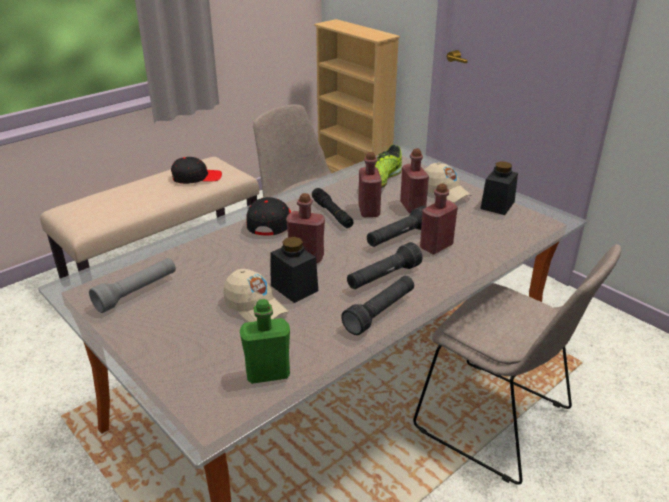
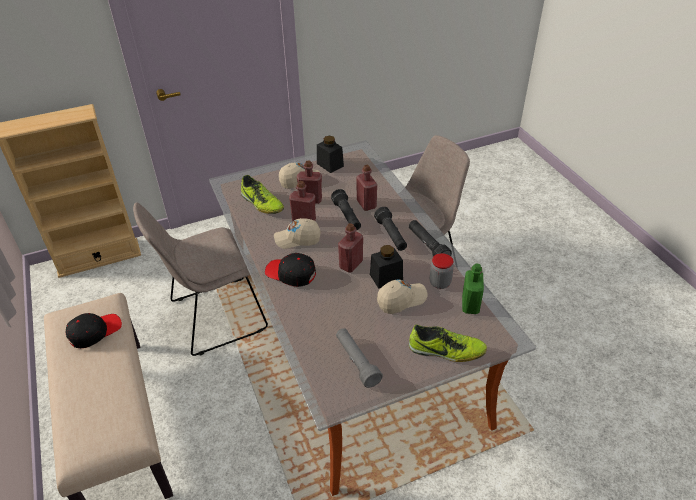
camera: 70 degrees left, 10 degrees up
black cap [171,157,222,184] -> black cap turned 45 degrees clockwise [66,313,122,348]
black flashlight [312,188,354,228] -> beige cap [274,218,320,249]
none -> shoe [409,324,487,362]
none -> jar [430,253,454,289]

